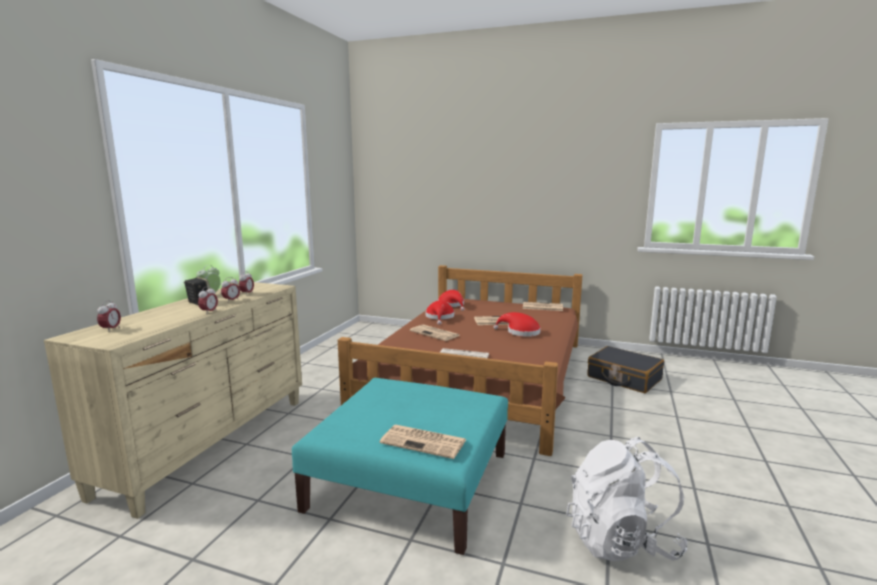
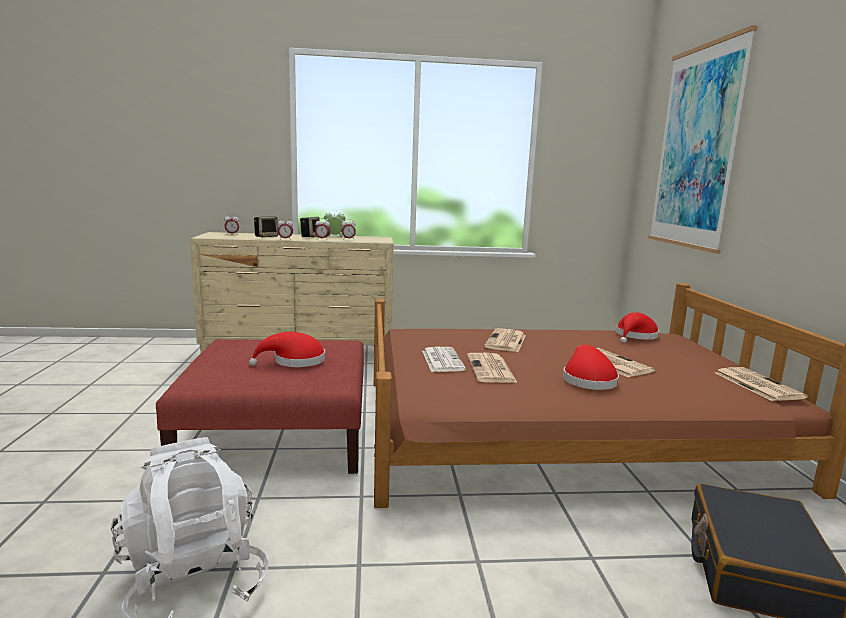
camera: 65 degrees right, 0 degrees up
turquoise ottoman [292,378,508,555] -> red ottoman [156,339,364,474]
newspaper [380,425,466,459] -> newspaper moved to [467,353,518,383]
red hat [426,300,454,325] -> red hat moved to [249,332,325,367]
none -> speaker [254,216,278,237]
none -> picture [648,25,758,254]

